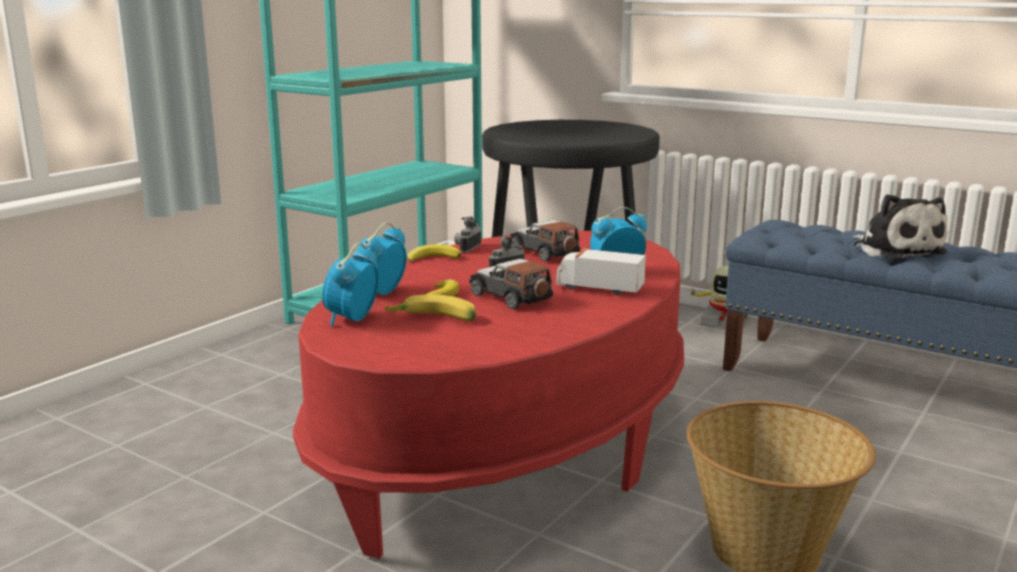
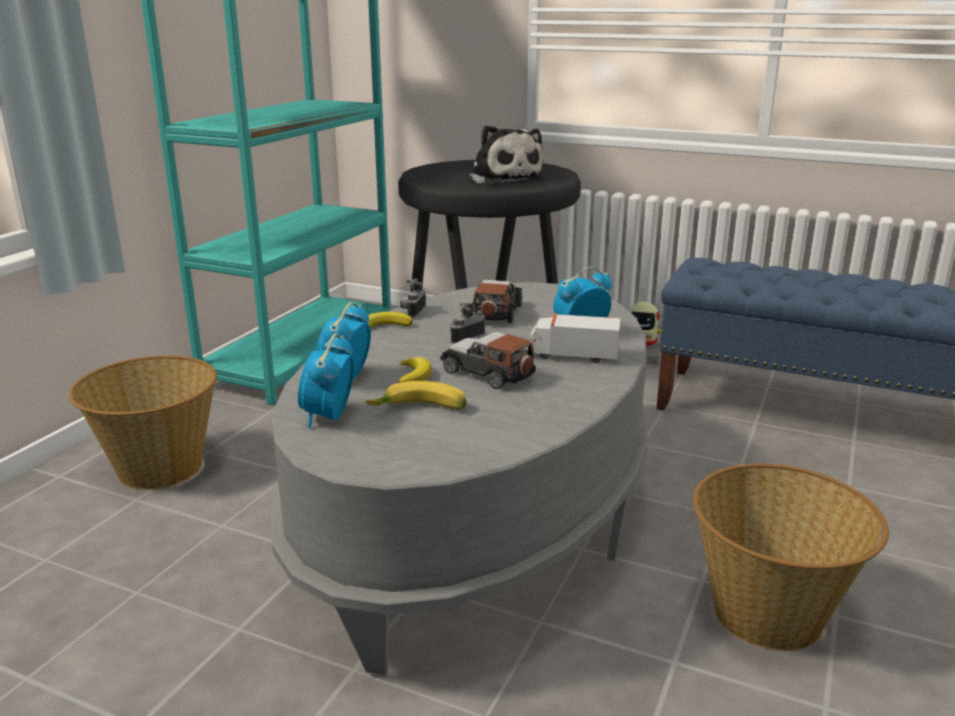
camera: 10 degrees left, 5 degrees up
red coffee table [293,231,684,559] -> grey coffee table [270,282,648,675]
toy car [510,220,580,262] -> toy car turned 60 degrees clockwise [472,280,522,323]
plush toy [853,194,948,260] -> plush toy moved to [468,125,544,185]
none -> basket [69,355,217,490]

